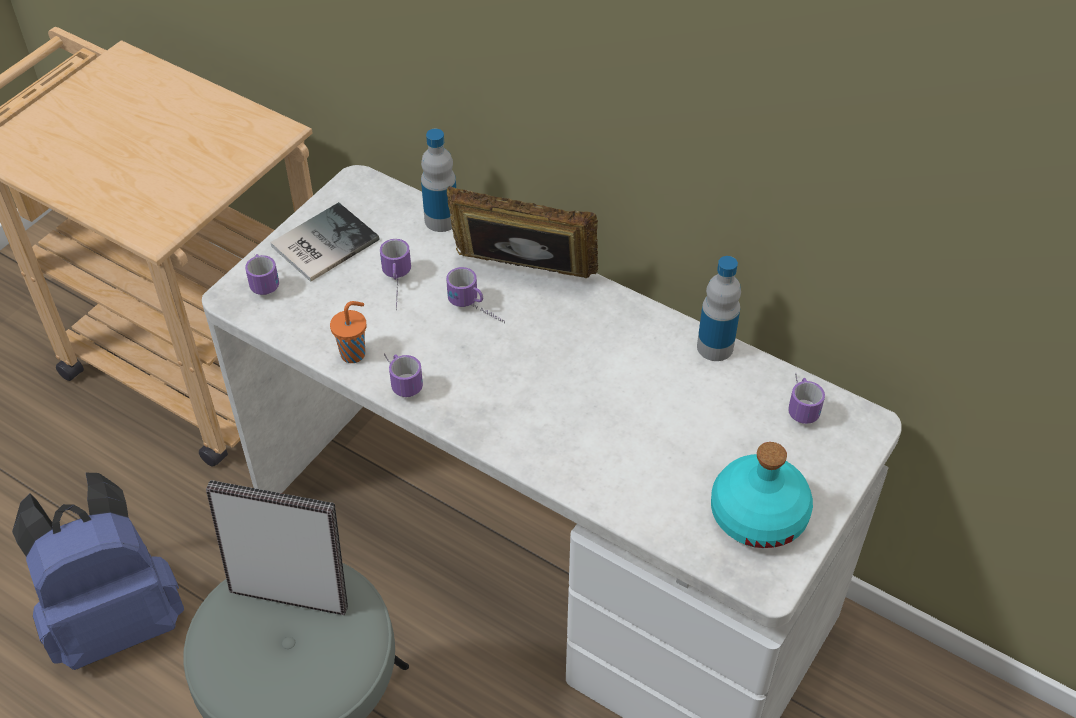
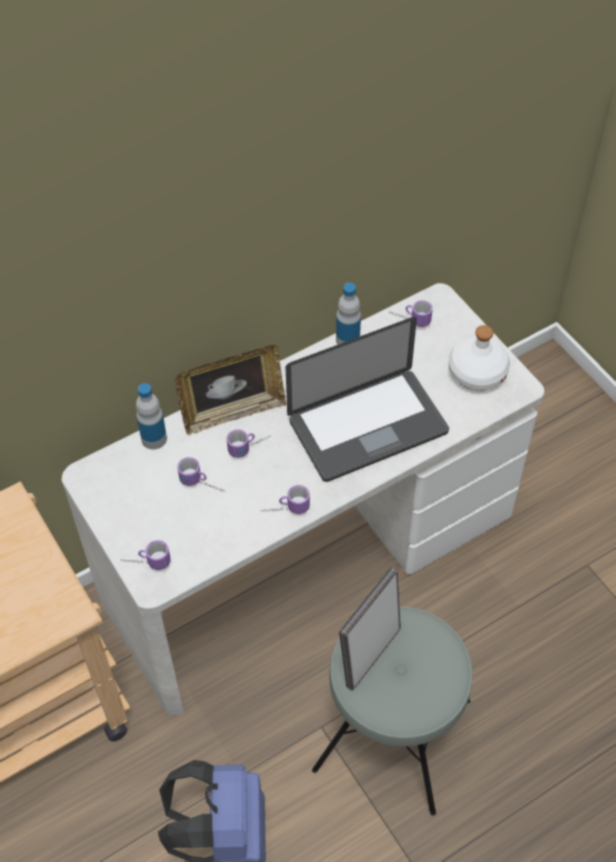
camera: 65 degrees left, 5 degrees up
book [270,202,379,282] -> none
orange cup [330,301,366,363] -> none
picture frame [447,186,598,278] -> picture frame turned 150 degrees counterclockwise [175,345,286,435]
turquoise bottle [711,442,813,548] -> white bottle [449,325,510,391]
none -> laptop [286,317,449,482]

